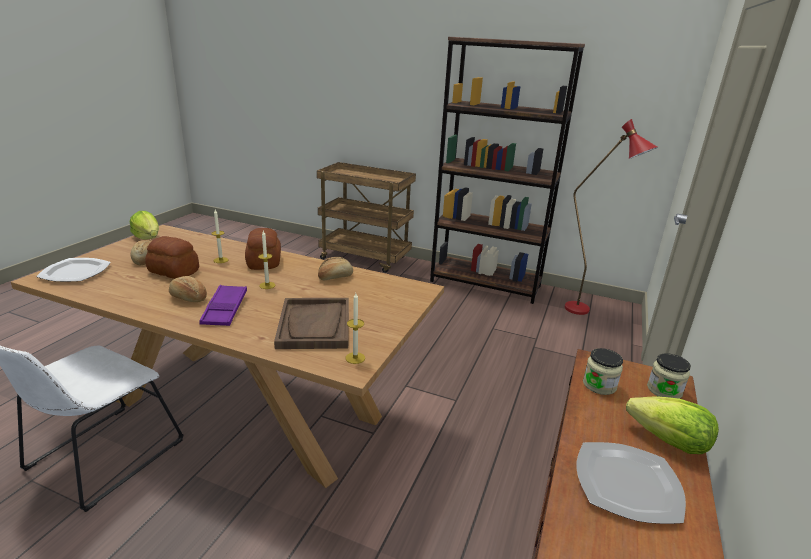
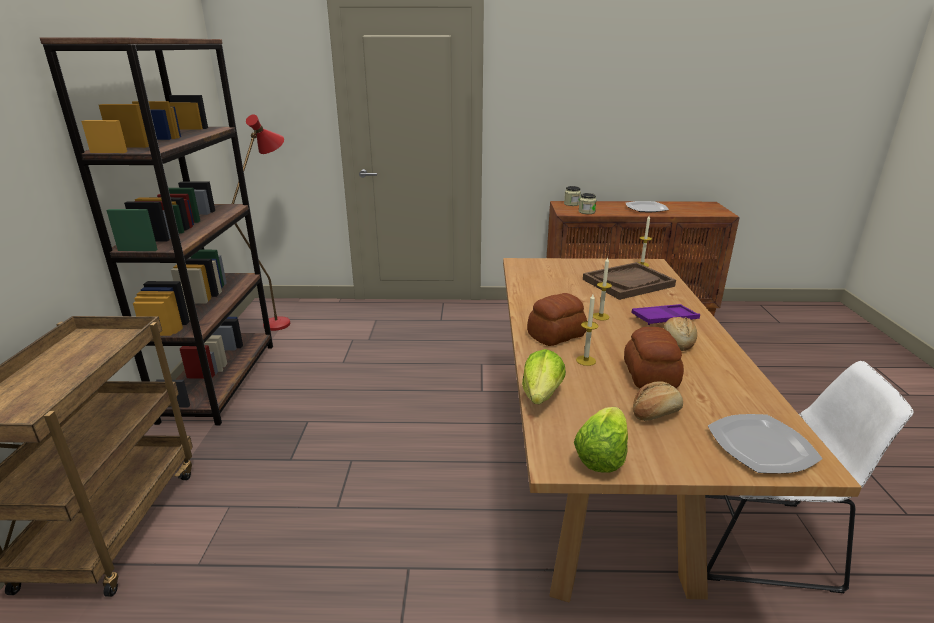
camera: 110 degrees left, 0 degrees up
bread [318,257,353,280] -> none
lettuce [626,396,719,454] -> lettuce moved to [522,349,566,404]

